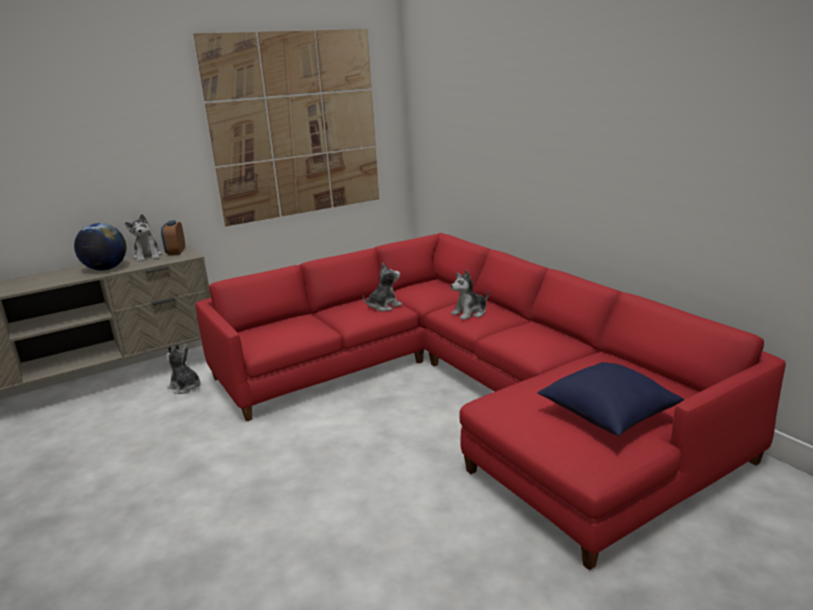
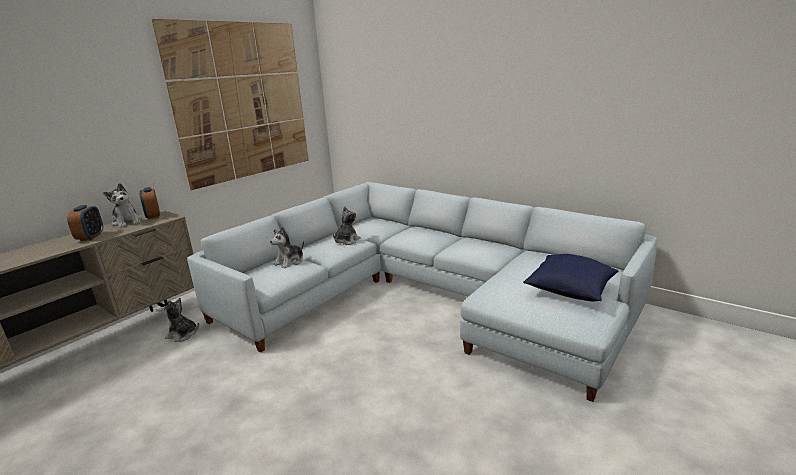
camera: 20 degrees left, 0 degrees up
globe [74,223,126,270] -> alarm clock [67,205,103,241]
red sofa [196,233,786,570] -> grey sofa [187,182,657,402]
plush toy [450,270,489,320] -> plush toy moved to [270,227,304,268]

